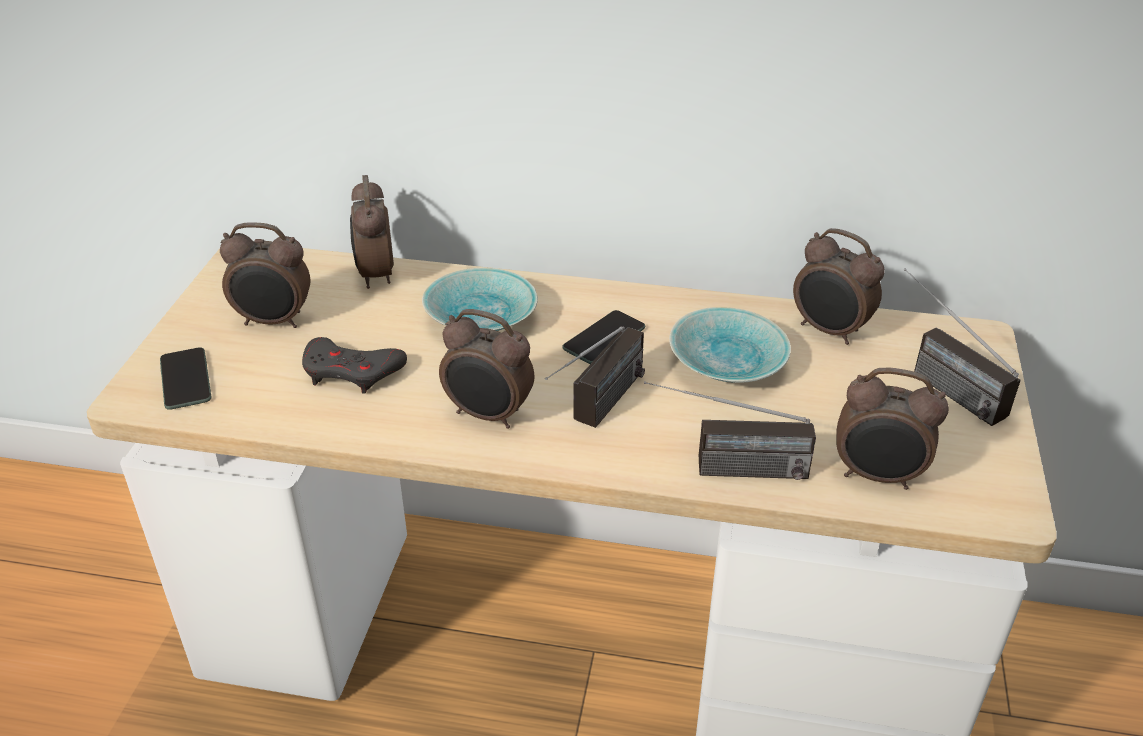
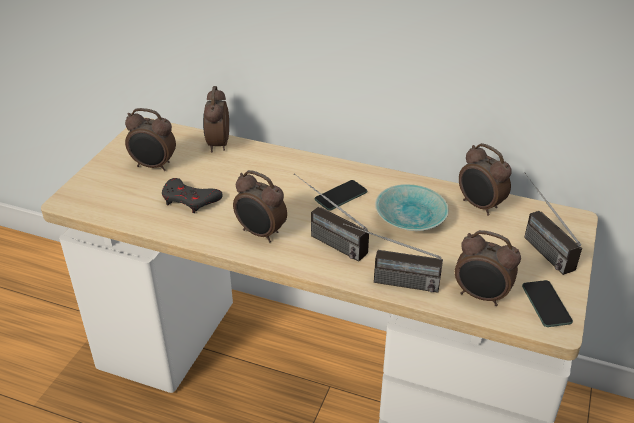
camera: 10 degrees right, 0 degrees up
phone [160,347,211,410] -> phone moved to [522,280,573,327]
turquoise bowl [422,268,538,331] -> none
radio [545,326,645,428] -> radio turned 90 degrees clockwise [294,173,369,262]

